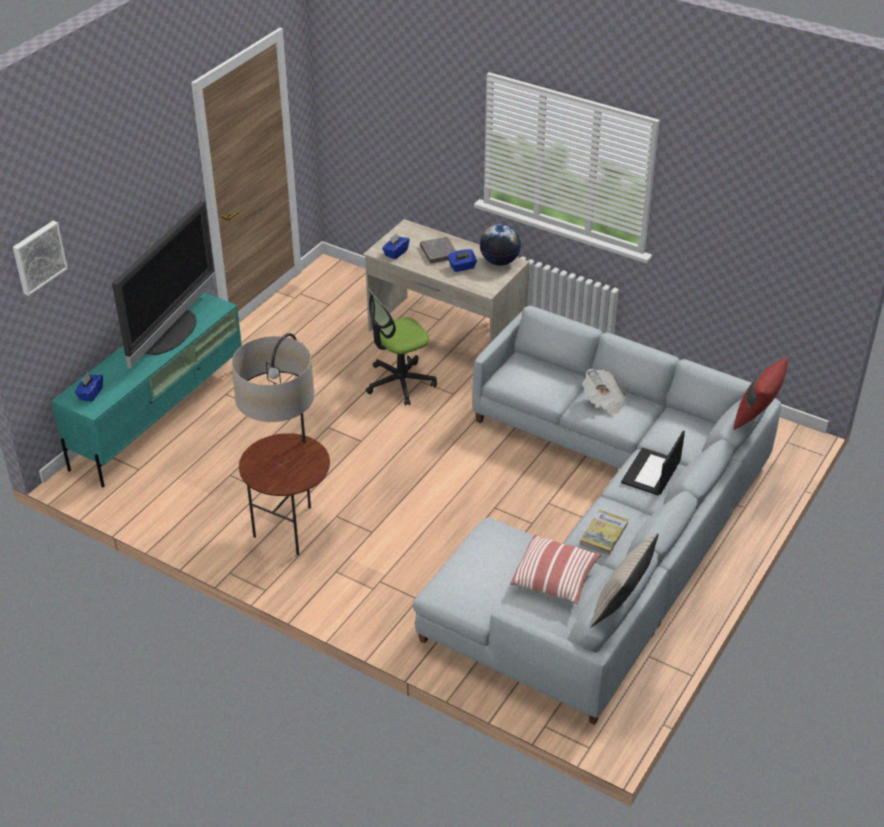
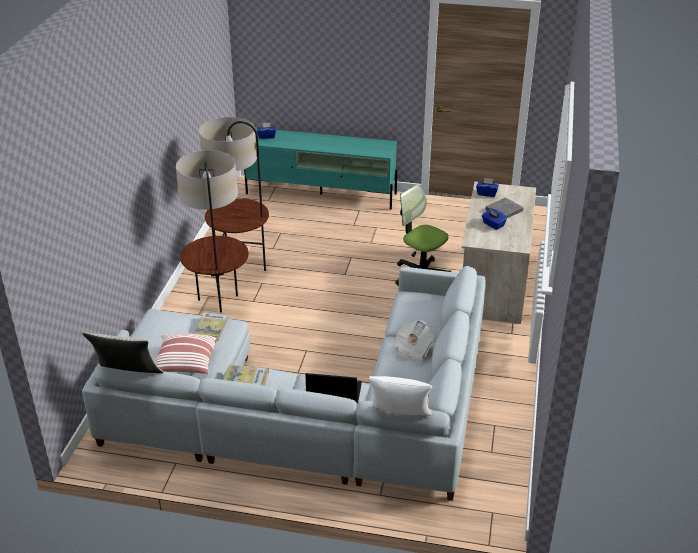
camera: 70 degrees right, 5 degrees down
picture [13,221,68,296] -> none
television [112,201,215,369] -> none
globe [480,224,521,266] -> none
red pillow [733,358,788,430] -> white pillow [368,376,432,416]
none -> floor lamp [176,150,249,312]
none -> book [194,311,229,341]

